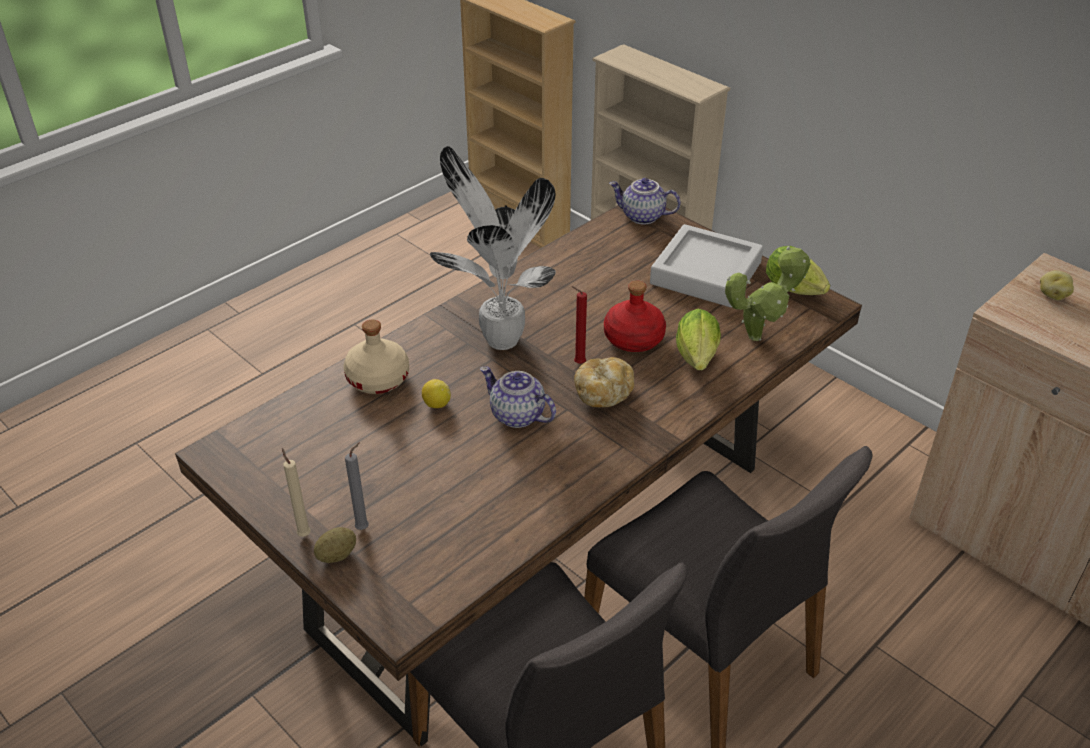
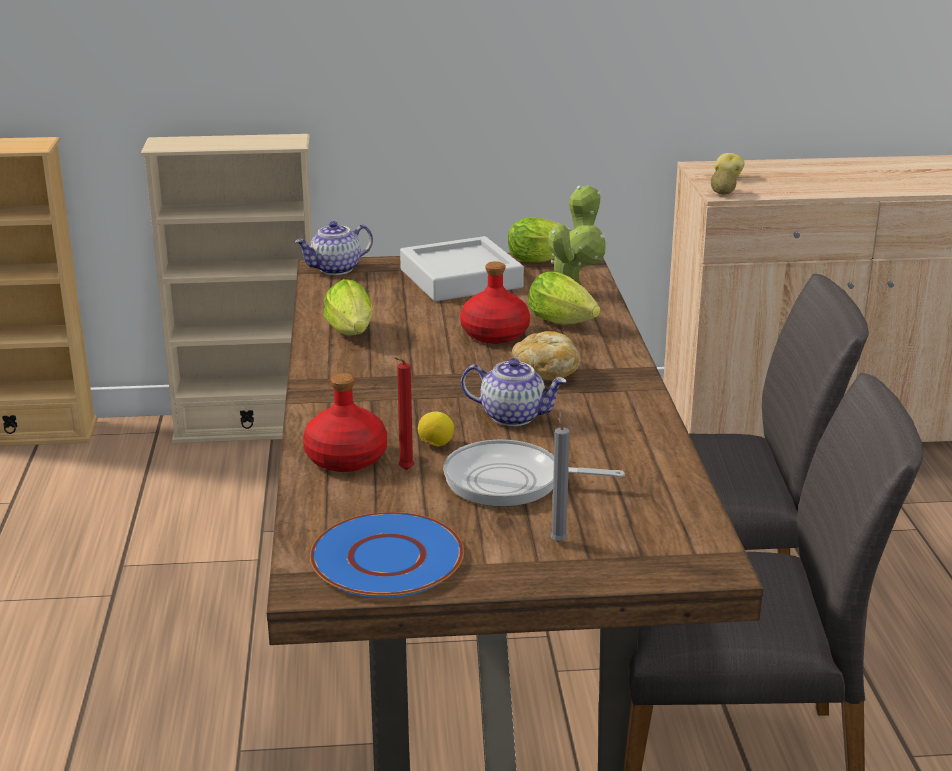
camera: 50 degrees left, 15 degrees down
beige candle [282,448,311,537] -> none
potato [314,527,356,563] -> potato moved to [711,169,736,194]
beige bottle [344,320,409,394] -> red bottle [303,373,387,472]
potted plant [430,146,556,350] -> none
teapot [480,366,556,428] -> teapot turned 150 degrees counterclockwise [461,358,567,426]
red candle [571,286,587,364] -> red candle moved to [394,357,414,470]
none -> blue plate [310,512,464,598]
none -> lettuce [324,279,373,336]
none -> frying pan [443,440,625,507]

